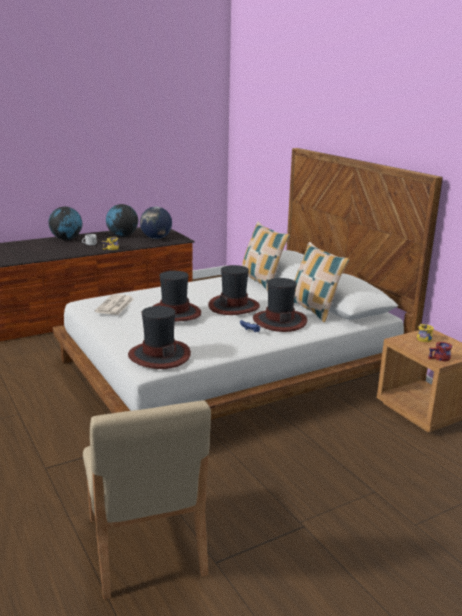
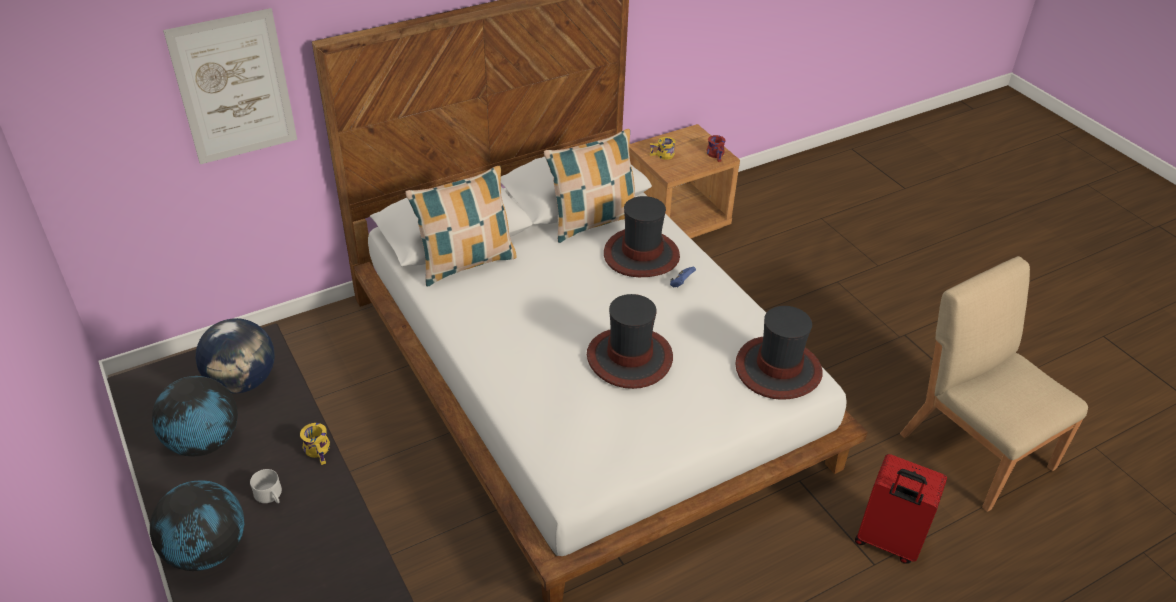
camera: 90 degrees left, 20 degrees up
beige chair [83,400,211,599] -> beige chair turned 105 degrees counterclockwise [900,256,1088,512]
newspaper [95,294,133,315] -> none
hat [208,265,260,315] -> none
none -> picture [163,8,297,164]
none -> red suitcase [855,454,947,564]

